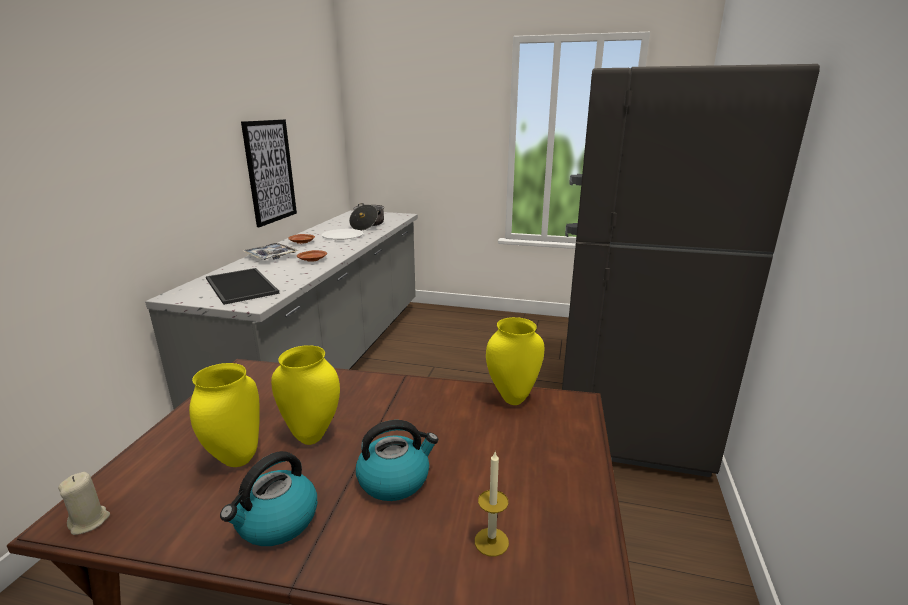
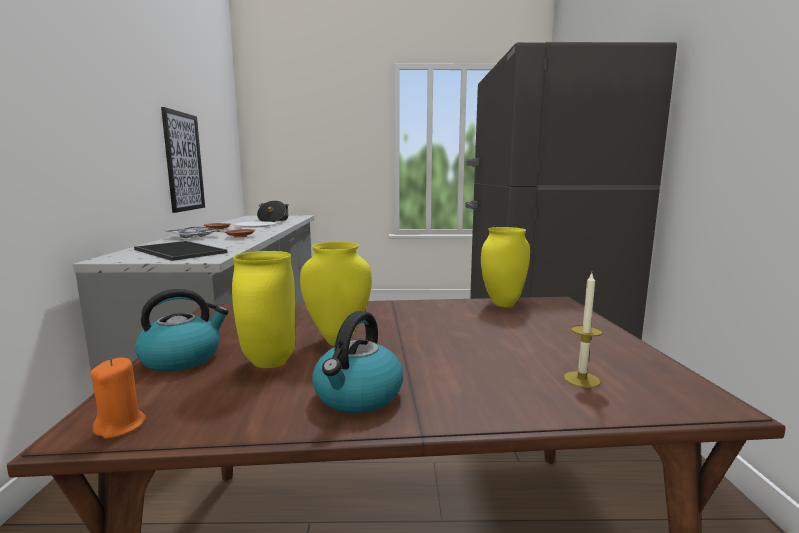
camera: 15 degrees left, 10 degrees down
beige candle [58,472,110,535] -> orange candle [90,358,146,439]
kettle [356,420,438,501] -> kettle moved to [135,289,229,372]

